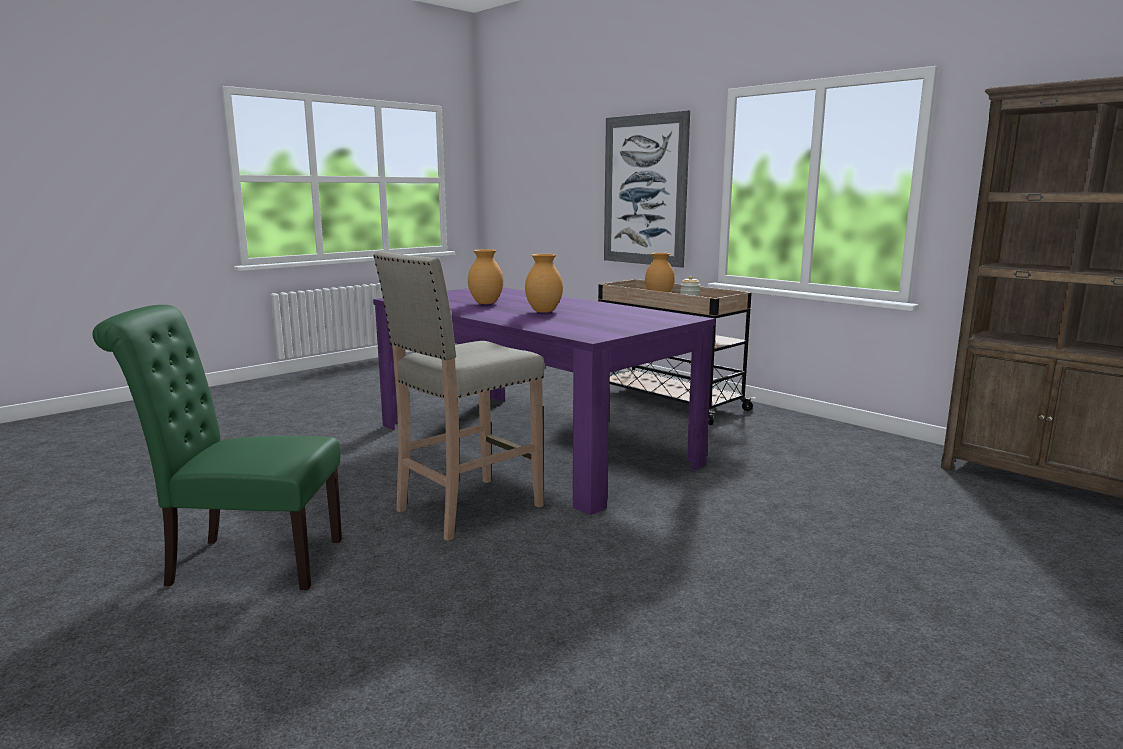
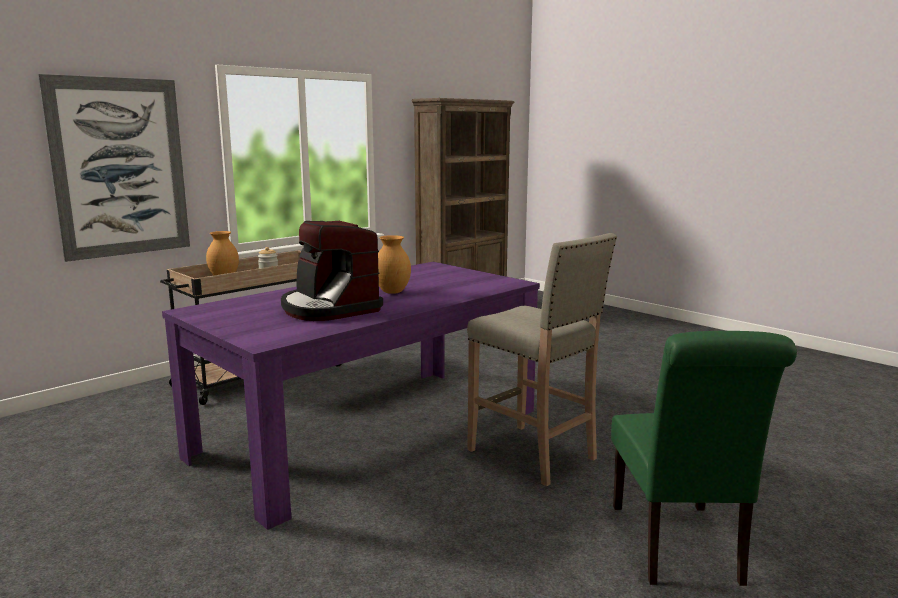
camera: 90 degrees left, 0 degrees up
brown vase [468,249,503,304] -> coffee machine [281,221,383,321]

